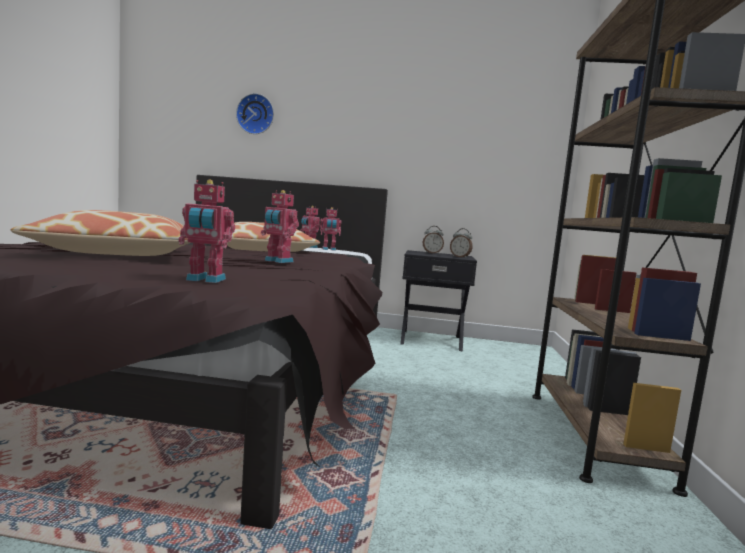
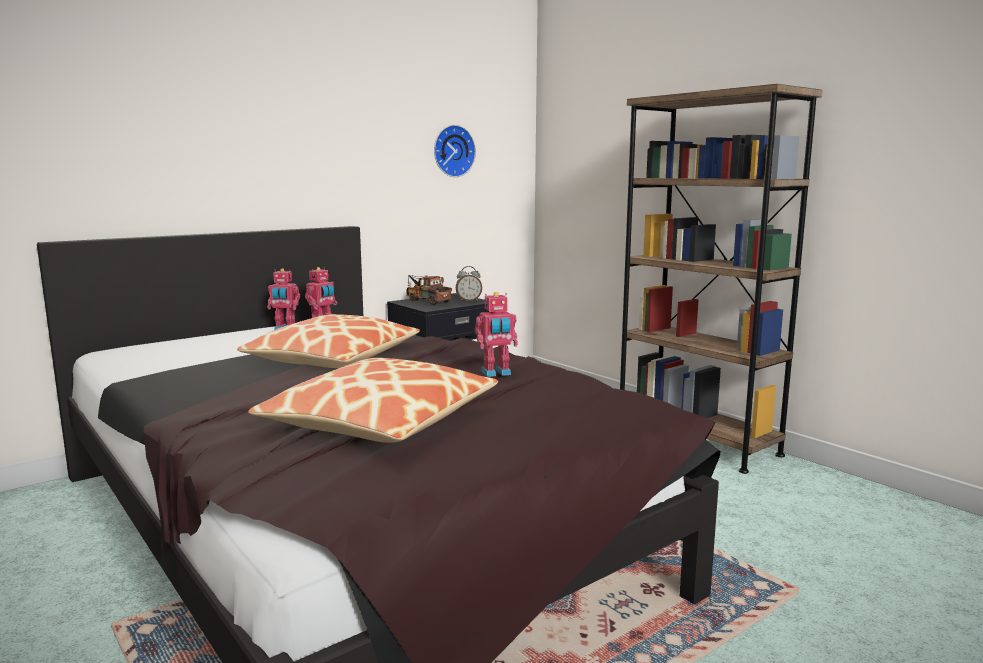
camera: 45 degrees left, 5 degrees up
toy robot [178,179,235,283] -> none
wall clock [236,93,274,134] -> wall clock moved to [434,125,476,177]
alarm clock [423,226,444,254] -> toy truck [406,275,452,305]

